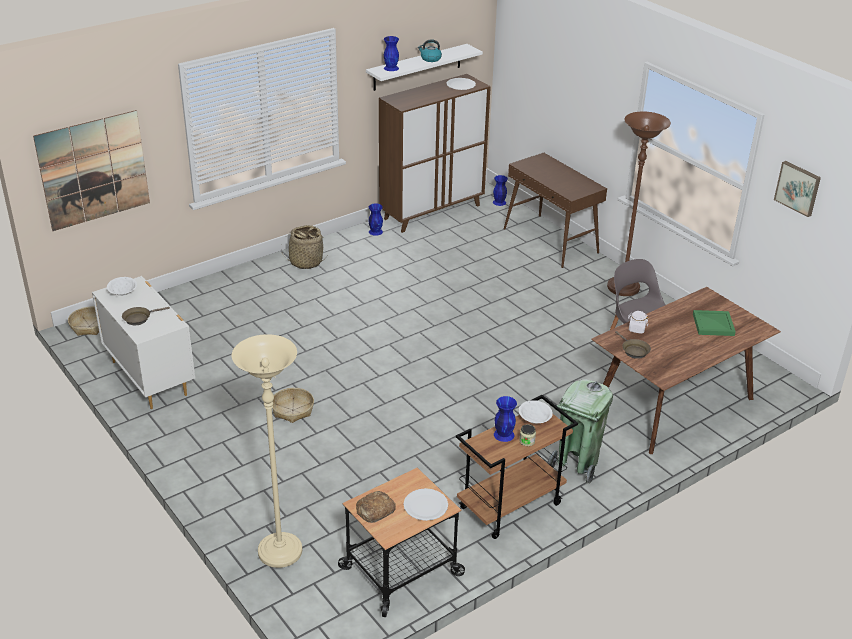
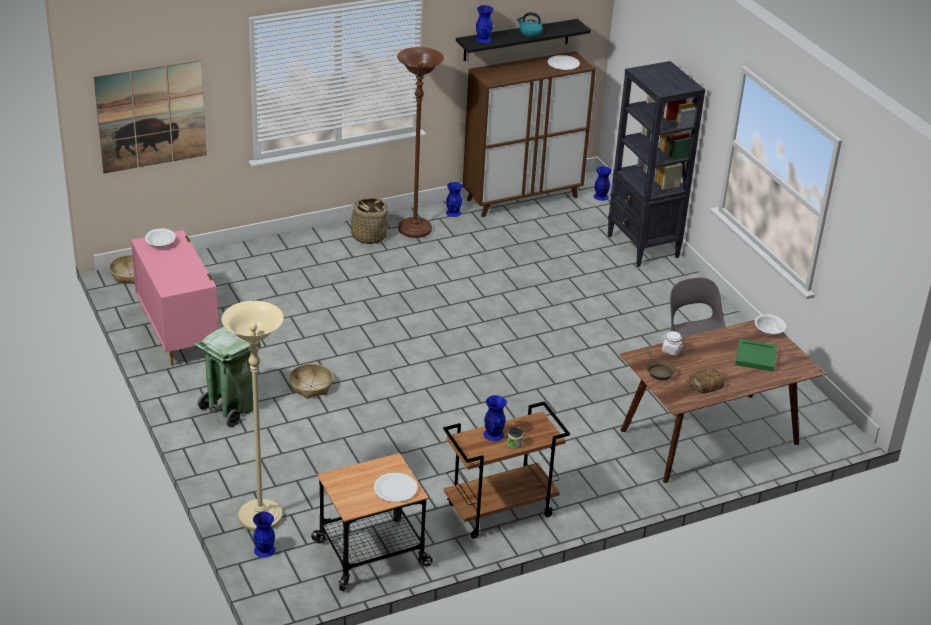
camera: 10 degrees right, 0 degrees up
white dresser [92,276,195,409] -> pink dresser [131,230,219,366]
brown frying pan [122,307,170,325] -> none
bread [356,491,396,523] -> bread moved to [689,368,725,393]
white shelf [366,44,483,91] -> black shelf [456,19,591,61]
brown console table [504,153,607,268] -> black bookcase [607,61,705,267]
white bowl [519,400,553,424] -> white bowl moved to [755,314,786,335]
green trash can [548,380,613,484] -> green trash can moved to [193,327,261,428]
brown floor lamp [607,111,671,296] -> brown floor lamp moved to [397,47,444,238]
picture [774,161,821,217] -> none
none -> blue vase [253,512,275,558]

